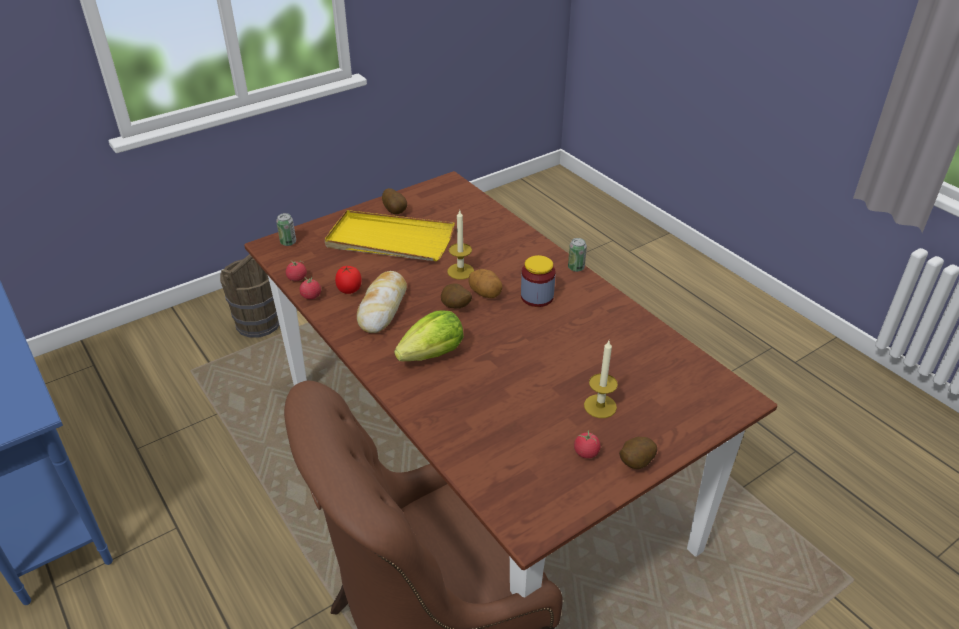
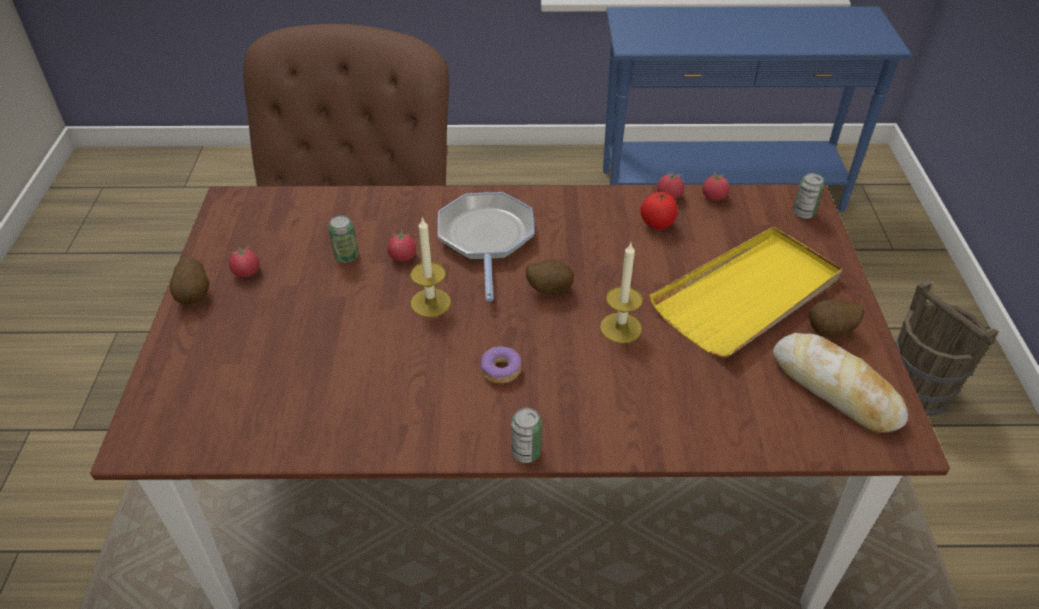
camera: 125 degrees right, 5 degrees up
bread [357,271,407,333] -> bread moved to [773,333,908,433]
lettuce [394,311,464,361] -> frying pan [438,192,535,301]
potato [468,269,502,298] -> none
jar [521,255,556,307] -> donut [481,346,522,384]
candle [584,341,618,418] -> candle moved to [410,217,451,317]
none -> can [329,215,358,263]
none -> tomato [387,229,416,261]

